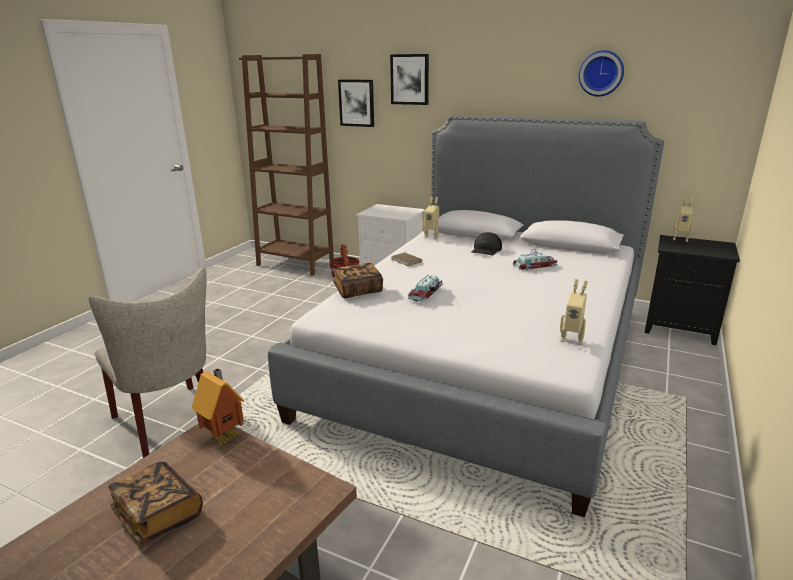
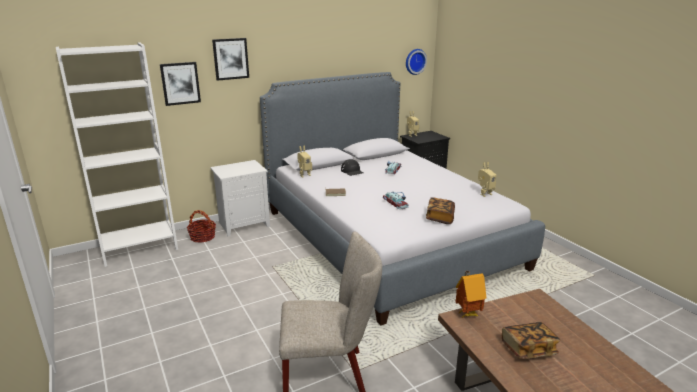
camera: 55 degrees left, 0 degrees up
brown bookcase [239,54,334,276] -> white bookcase [56,43,178,267]
book [332,263,383,298] -> book moved to [426,197,455,224]
wall clock [579,50,624,97] -> wall clock moved to [406,49,427,75]

